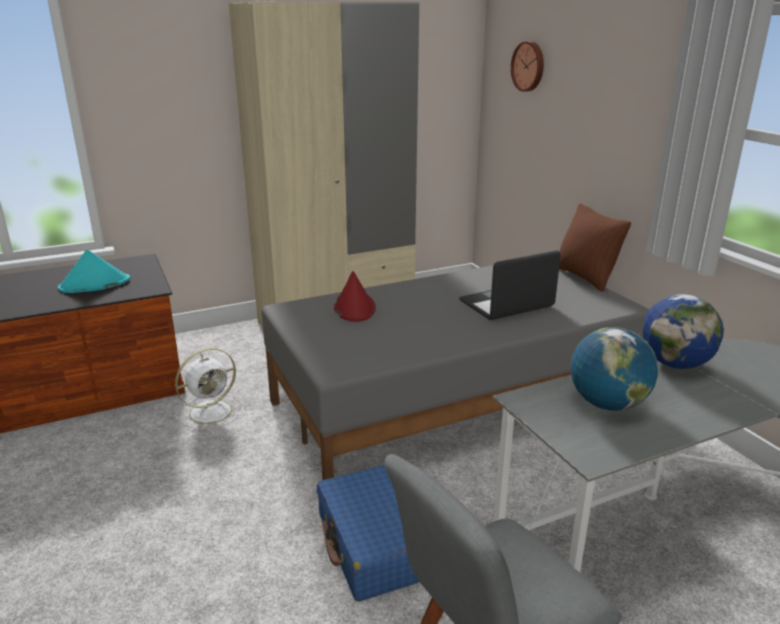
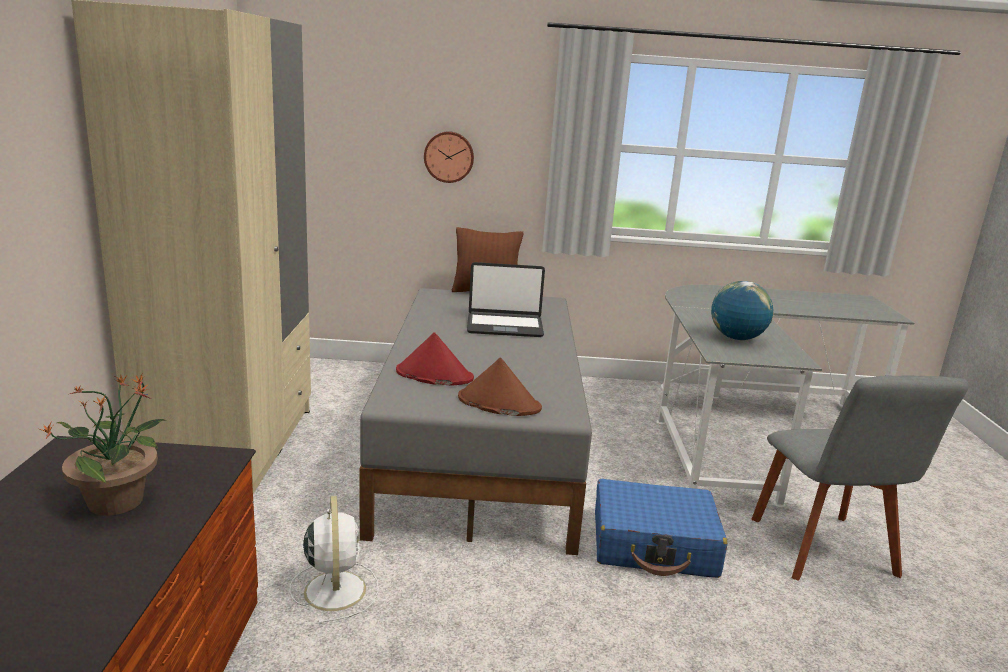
camera: 65 degrees left, 5 degrees down
turquoise hat [58,249,130,293] -> potted plant [40,374,167,516]
laptop [459,250,561,320] -> laptop turned 90 degrees counterclockwise [467,262,545,337]
wall clock [511,41,544,92] -> wall clock moved to [424,131,474,183]
globe [643,294,724,369] -> none
none -> brown hat [458,358,542,416]

